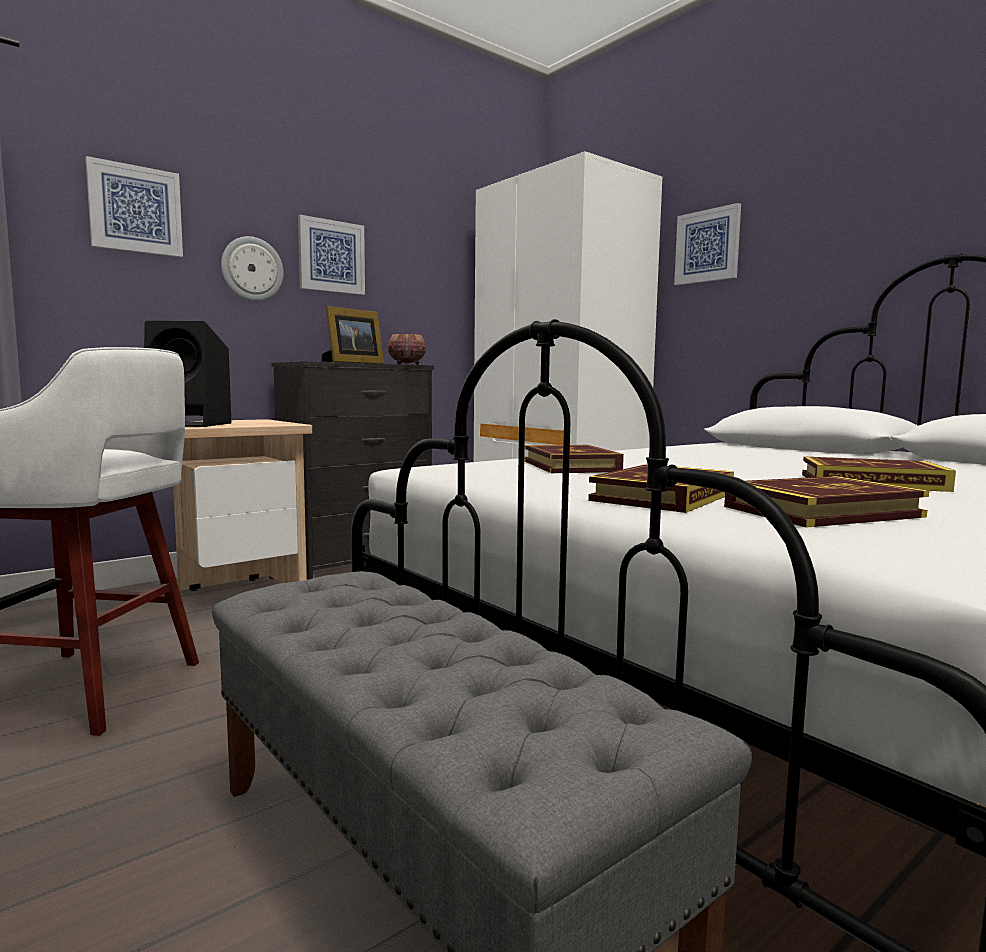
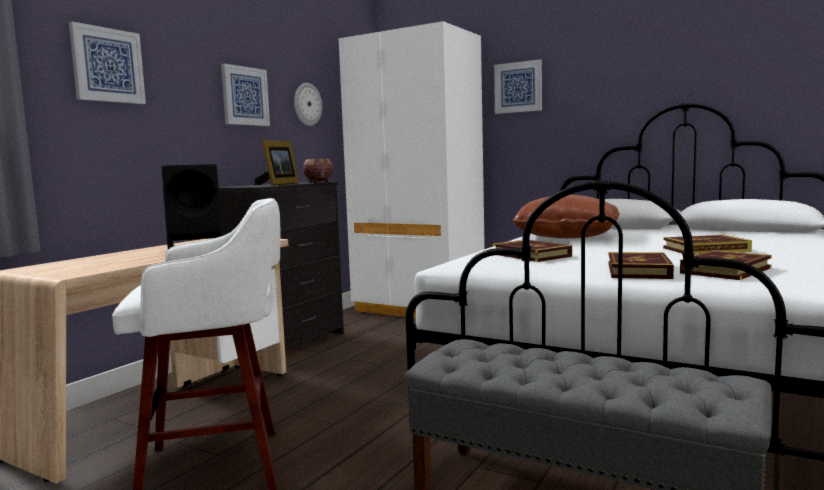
camera: 20 degrees left, 0 degrees up
wall clock [221,236,284,301] -> wall clock moved to [294,83,322,126]
none -> brown pillow [512,195,620,238]

